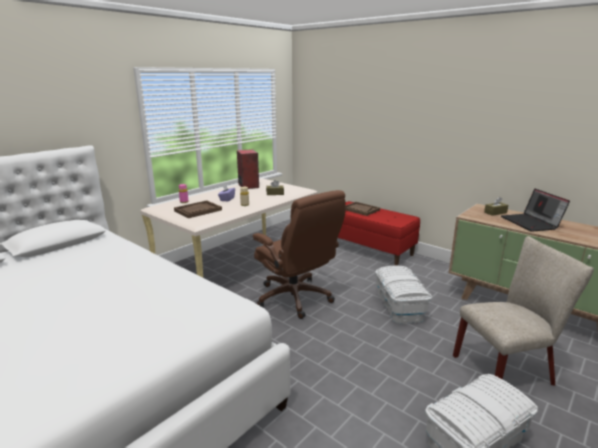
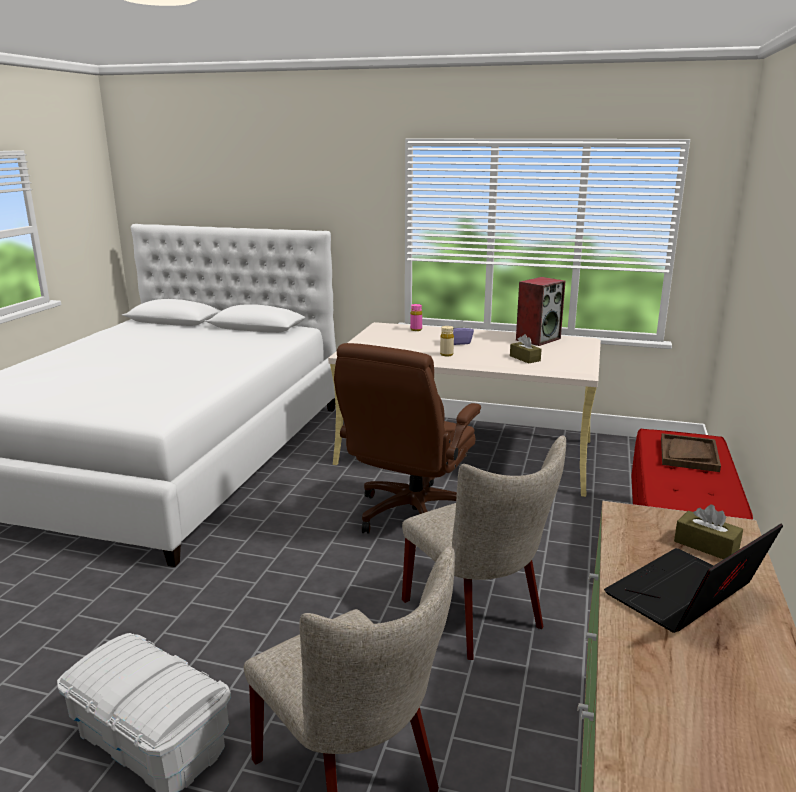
camera: 65 degrees right, 0 degrees up
brown tray [174,200,222,218] -> none
white storage box [375,266,432,324] -> beige chair [402,435,566,660]

